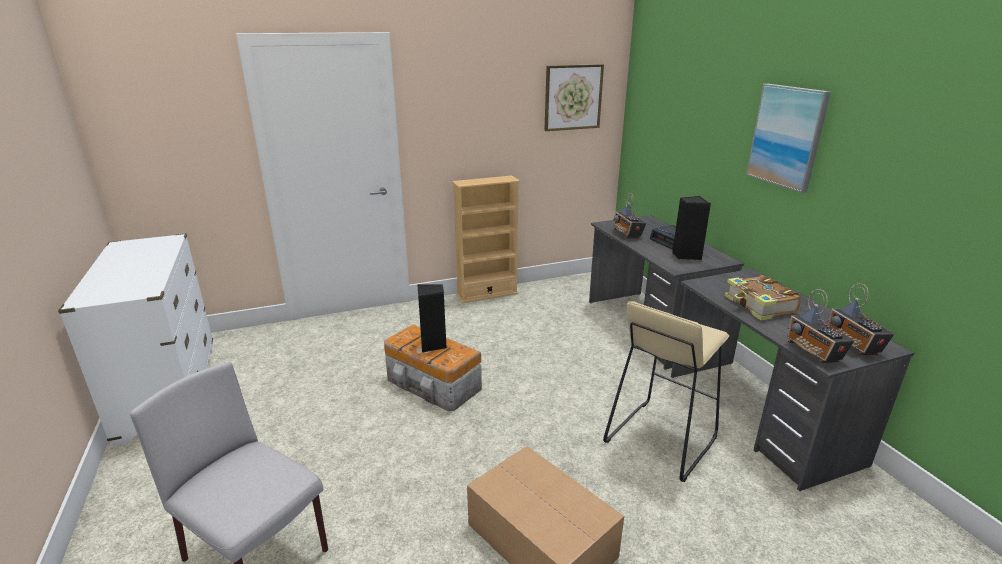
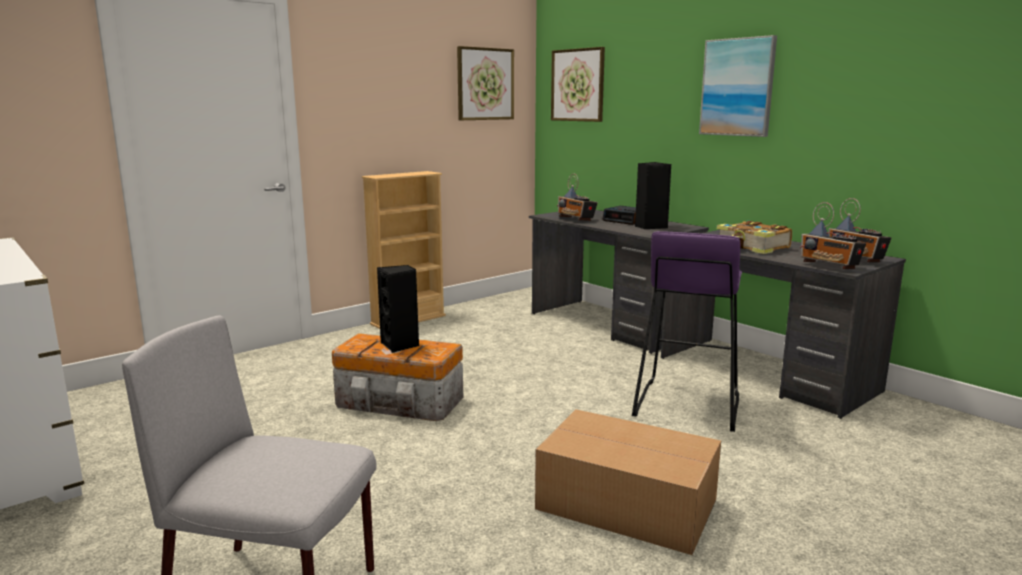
camera: 20 degrees left, 10 degrees down
beige stool [603,301,729,482] -> purple stool [632,231,742,432]
none -> picture [551,47,605,122]

